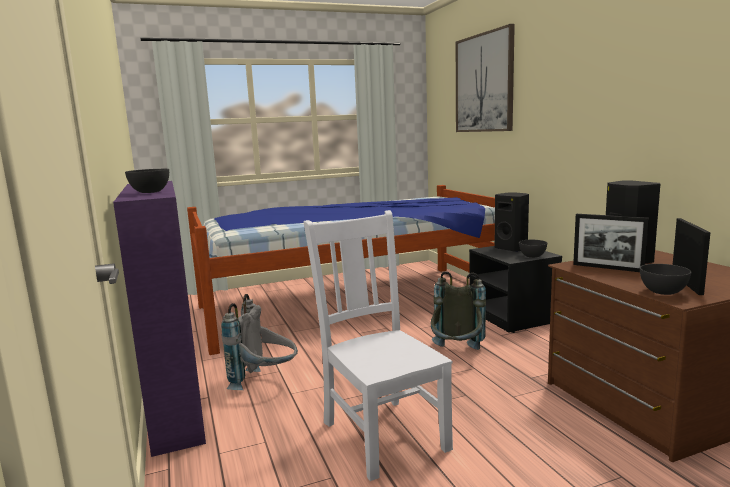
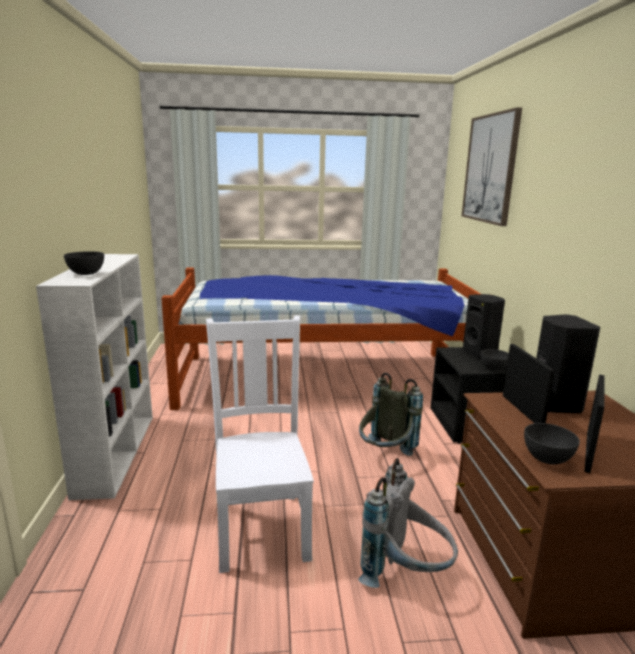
camera: 15 degrees right, 5 degrees up
purple bookcase [113,181,206,457] -> white bookcase [36,254,153,500]
grey backpack [221,294,298,390] -> grey backpack moved to [358,458,458,588]
picture frame [573,214,649,272] -> picture frame turned 150 degrees counterclockwise [503,344,555,423]

